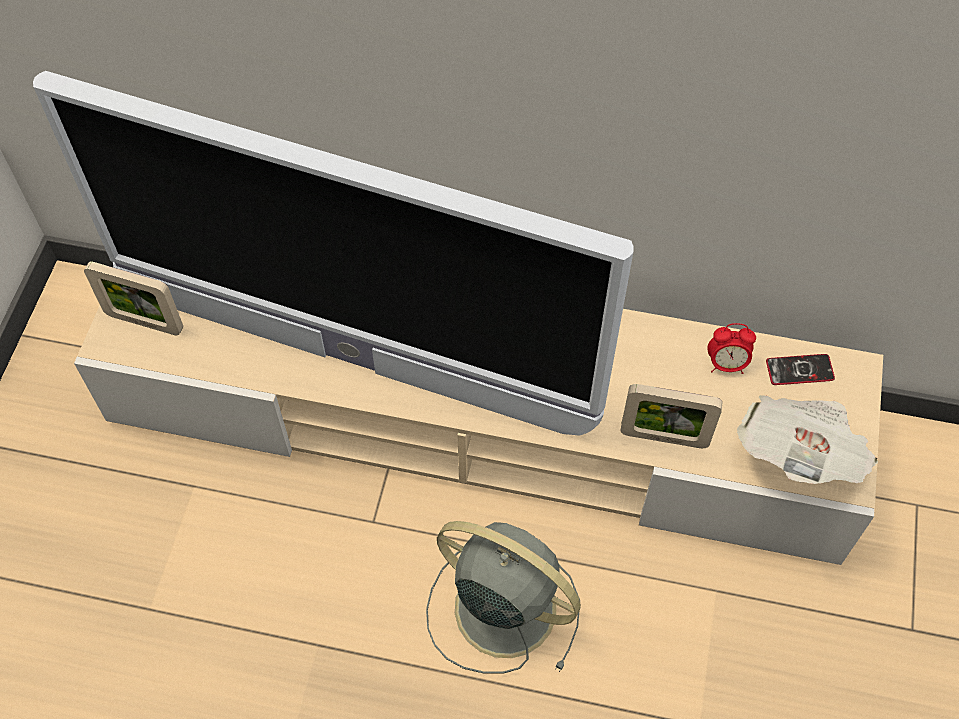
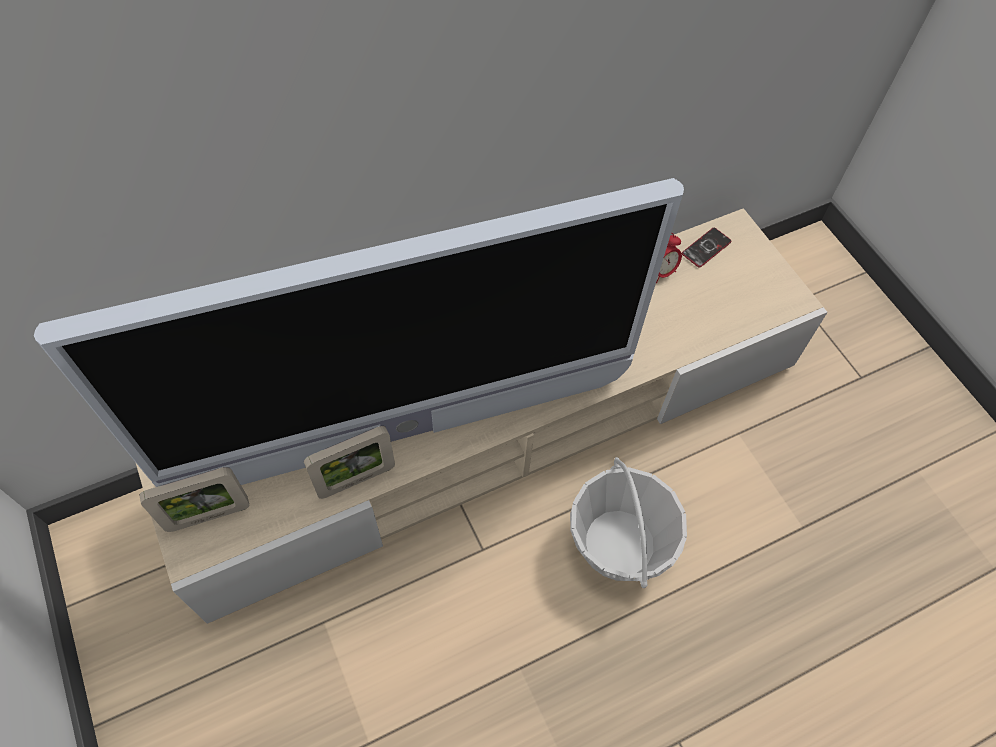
camera: 40 degrees left, 0 degrees up
grey fan [426,521,581,674] -> basket [570,457,687,588]
picture frame [620,384,722,448] -> picture frame moved to [304,426,395,499]
newspaper [737,395,878,484] -> none

